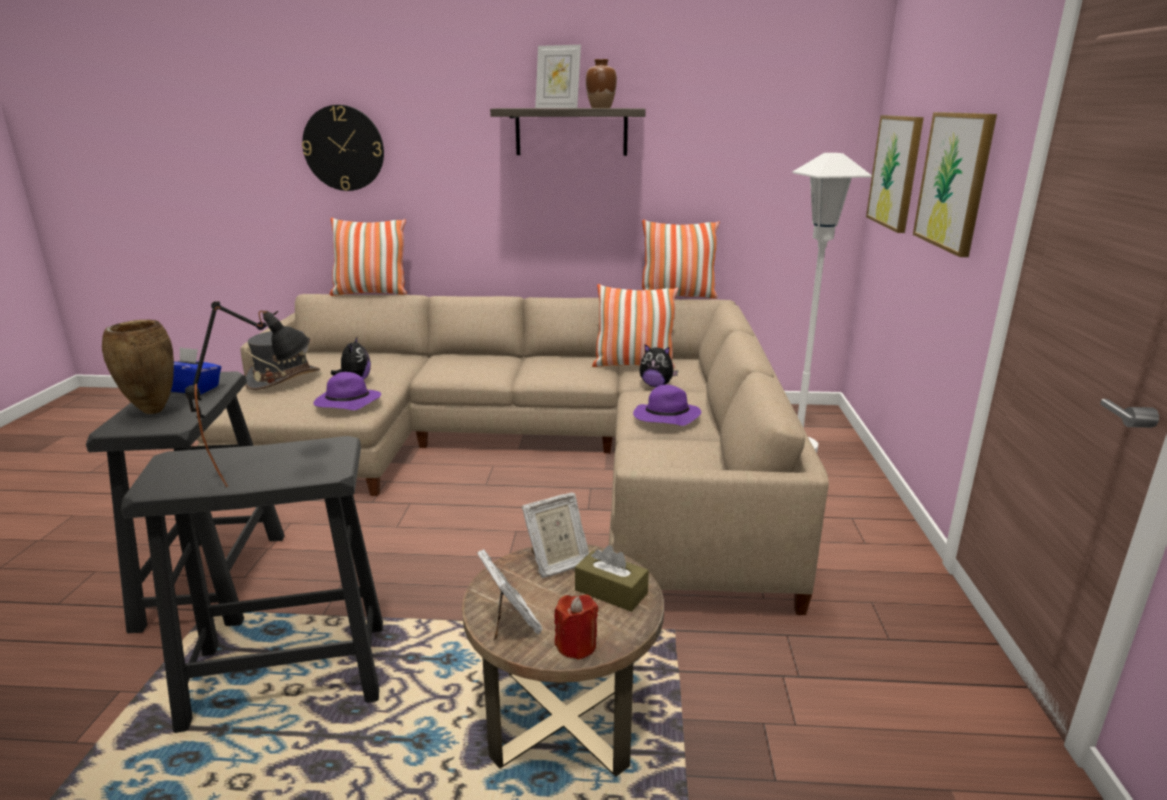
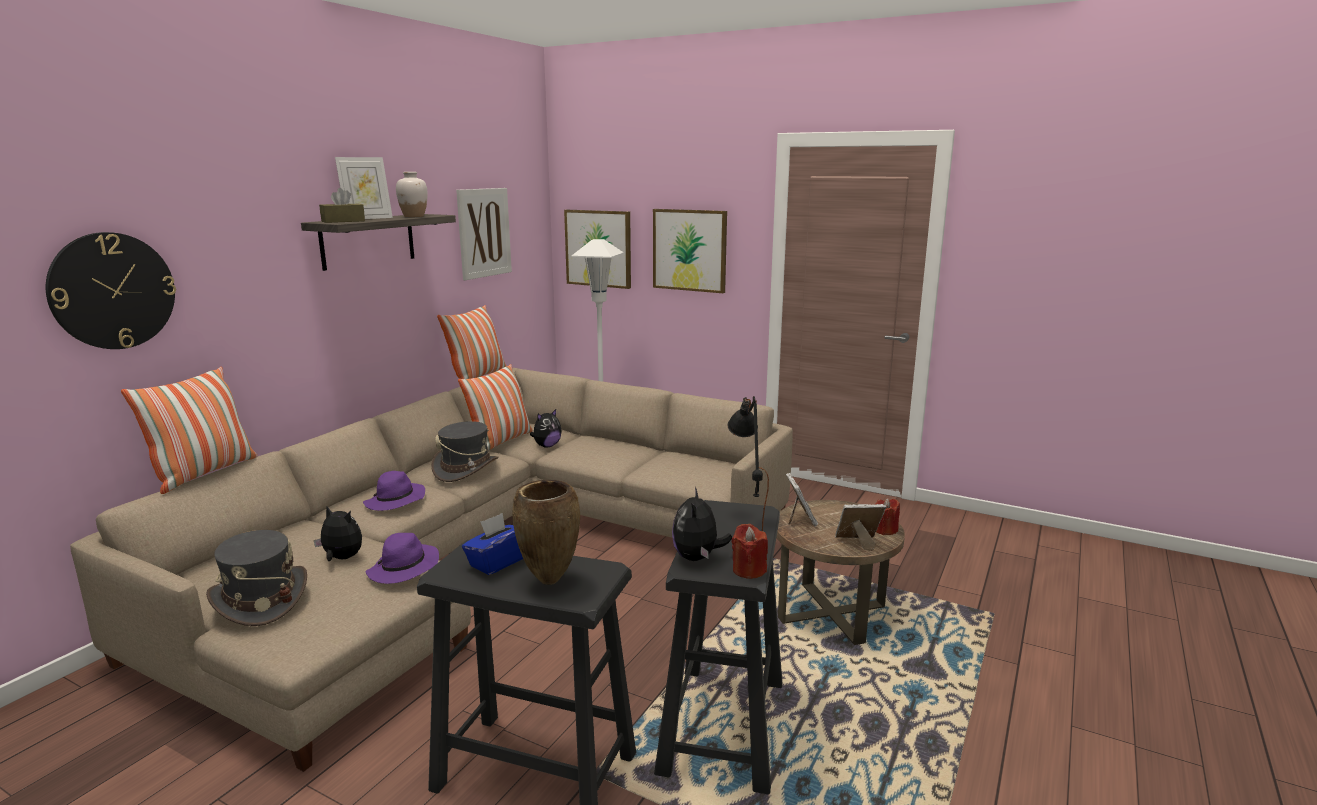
camera: 65 degrees left, 5 degrees down
brown tissue box [575,545,649,612] -> brown tissue box moved to [319,188,365,223]
brown vase [586,59,617,108] -> white vase [396,172,428,217]
purple hat [633,385,701,426] -> purple hat moved to [363,471,425,511]
none -> grey hat [431,421,499,482]
none -> picture [456,188,512,280]
none -> plush toy [672,487,732,561]
none -> red candle [732,524,768,579]

